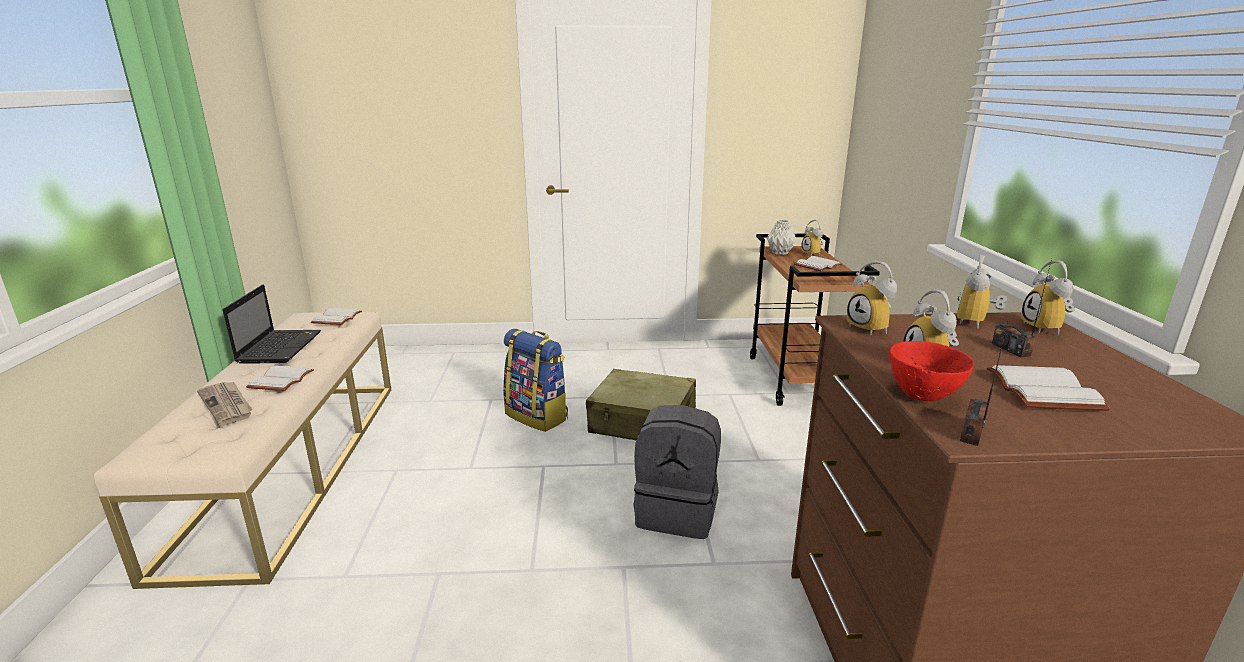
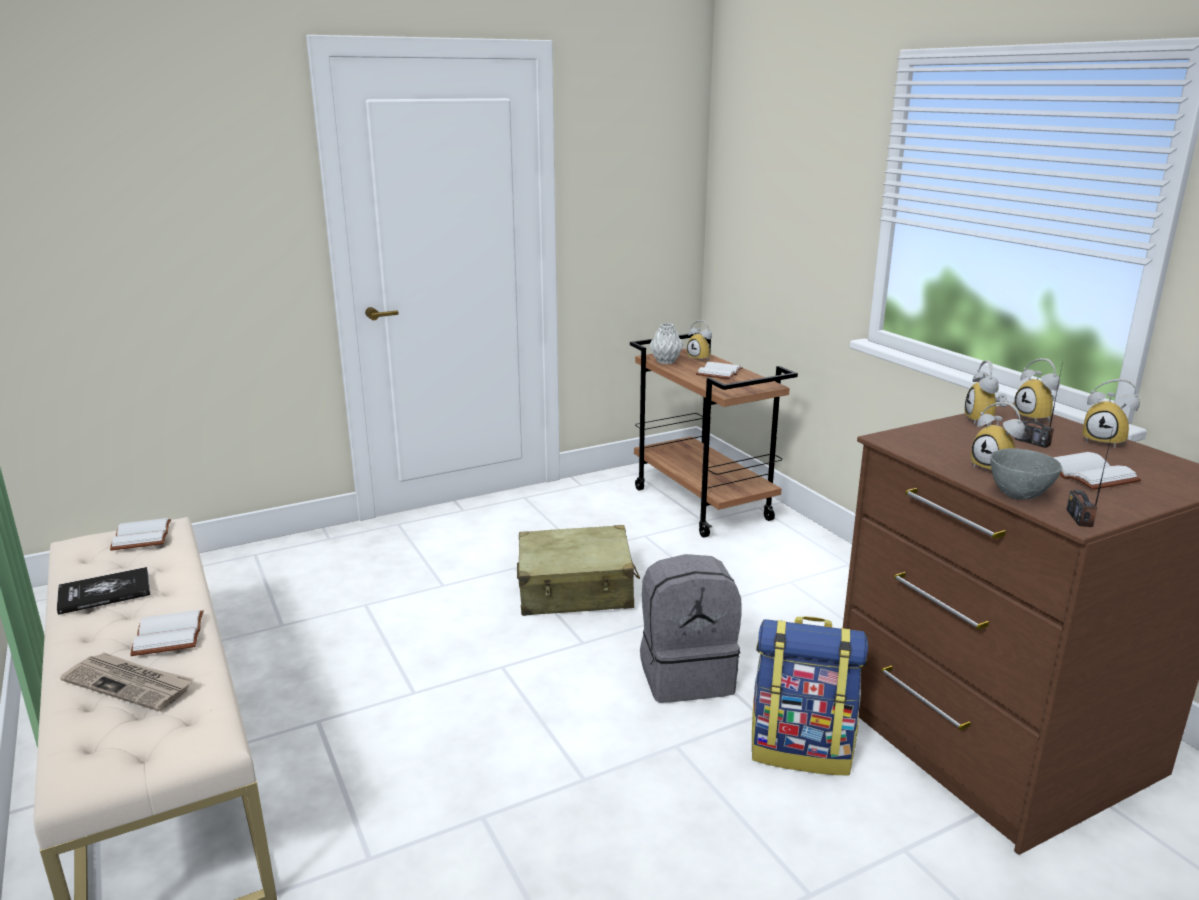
camera: 25 degrees left, 0 degrees up
laptop [223,284,321,364] -> book [57,567,150,615]
backpack [503,329,568,432] -> backpack moved to [752,616,868,775]
alarm clock [847,261,897,335] -> alarm clock moved to [1082,379,1140,448]
red bowl [890,341,974,401] -> grey bowl [990,448,1062,500]

